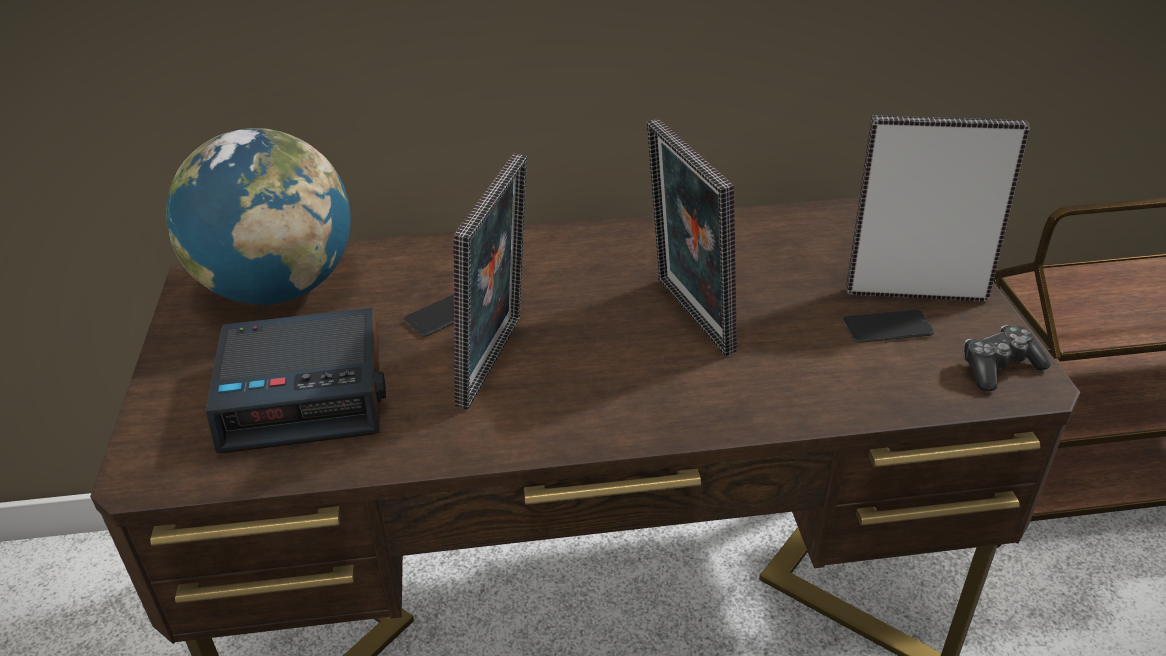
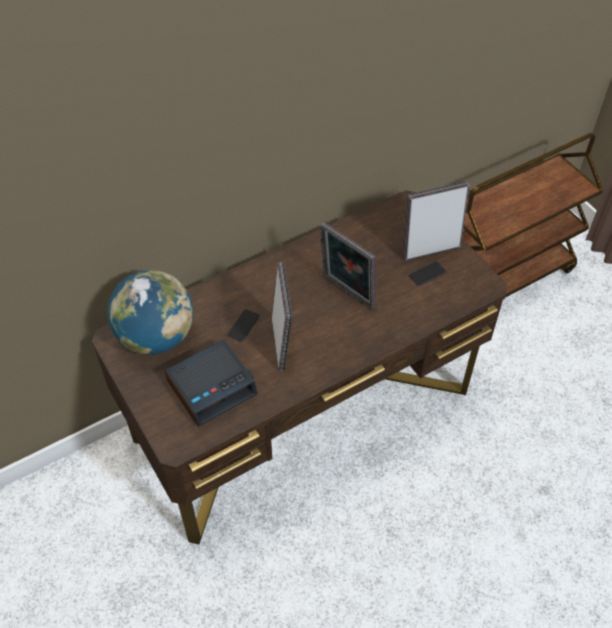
camera: 25 degrees left, 15 degrees up
game controller [963,325,1050,392] -> none

